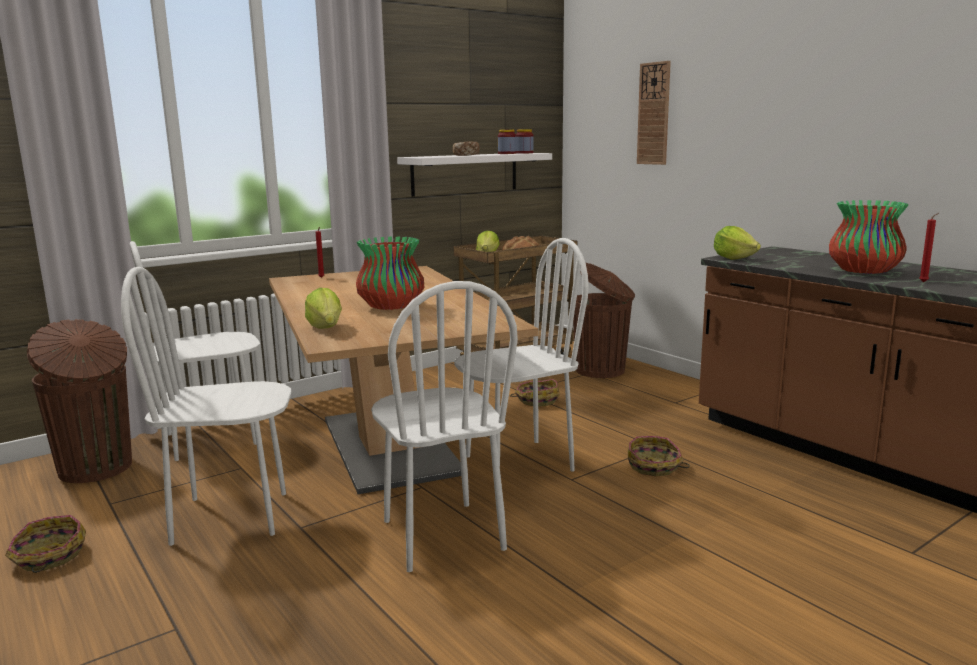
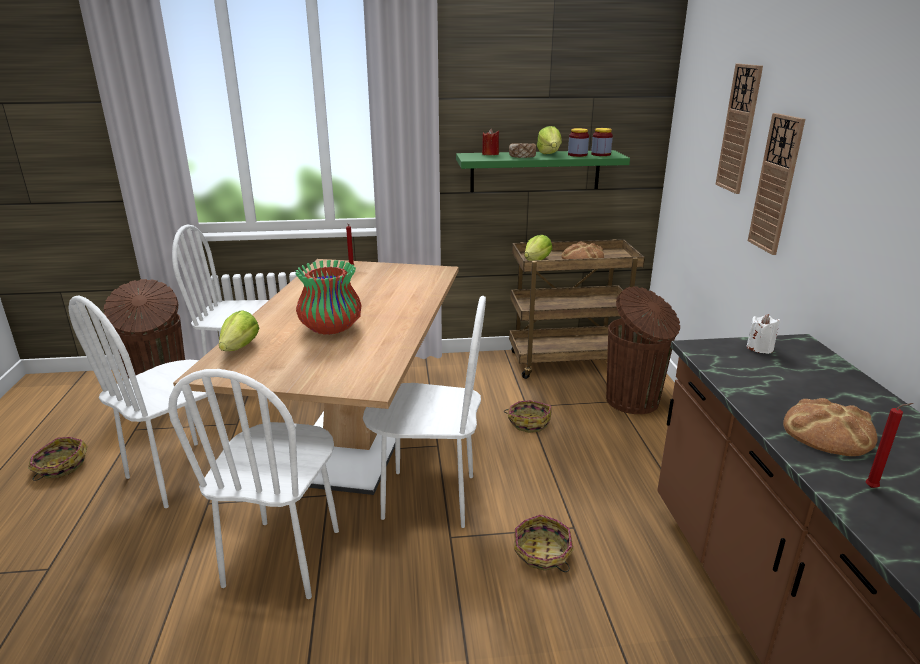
camera: 30 degrees right, 10 degrees up
white chair [121,267,291,546] -> white chair turned 75 degrees counterclockwise [68,296,229,508]
white shelf [397,153,552,197] -> green shelf [456,150,630,192]
lettuce [714,226,761,260] -> lettuce moved to [537,126,562,154]
vase [829,200,908,274] -> bread [783,398,878,456]
none -> red candle [482,129,499,155]
none -> white candle [747,314,780,354]
none -> wall clock [748,113,805,255]

